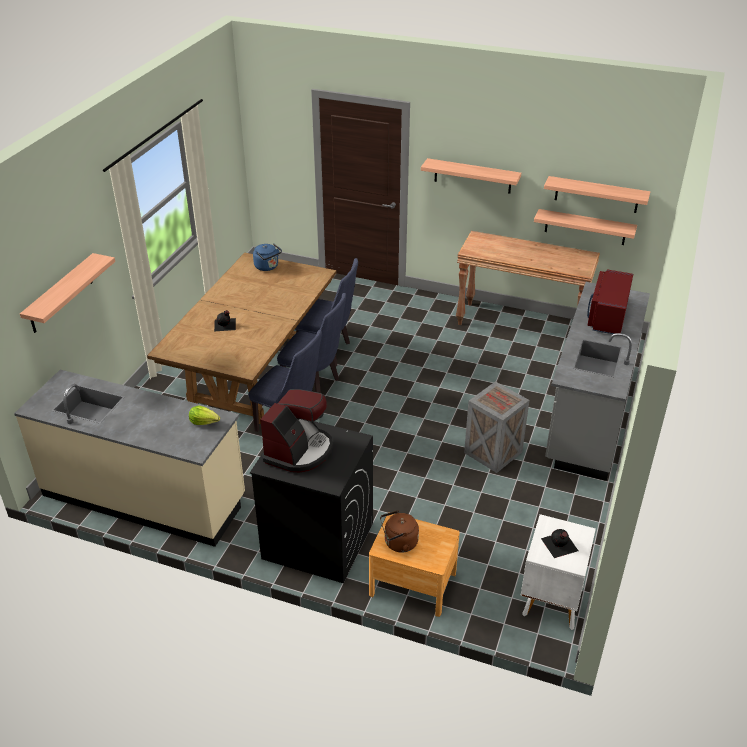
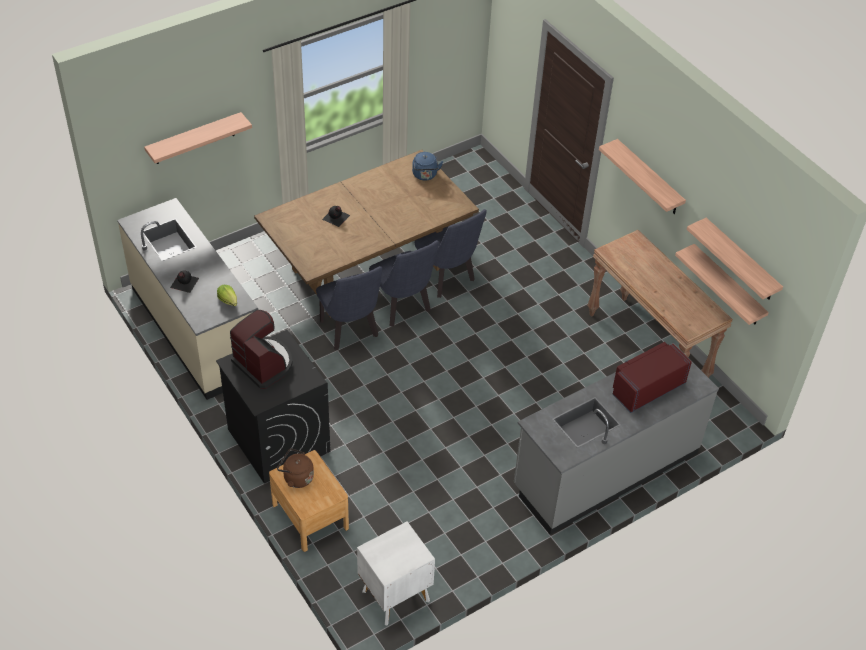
camera: 35 degrees right, 10 degrees up
coffee machine [260,389,333,472] -> coffee machine turned 105 degrees counterclockwise [230,309,293,389]
crate [464,382,529,473] -> none
black bottle [541,529,578,558] -> black bottle moved to [170,270,199,293]

